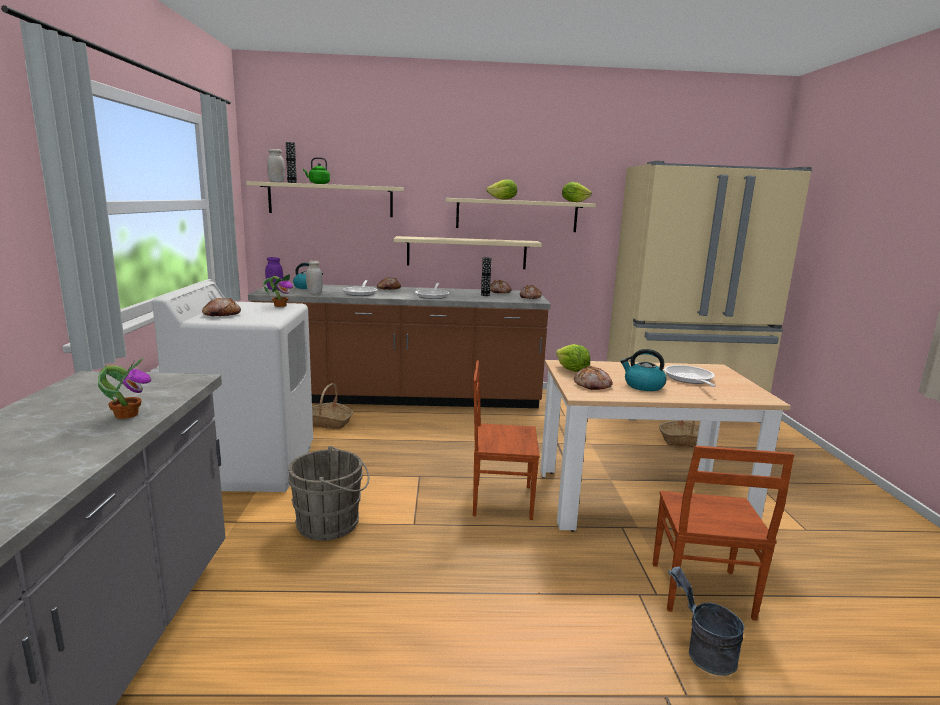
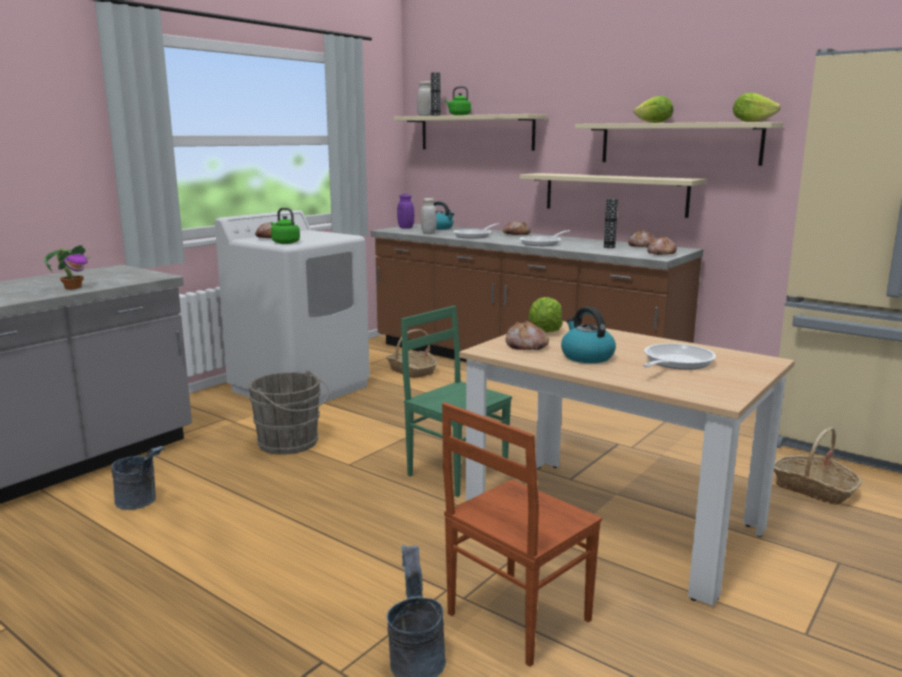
camera: 40 degrees right, 0 degrees up
potted plant [263,274,293,307] -> none
brown chair [473,360,540,520] -> green chair [401,306,512,497]
none -> grey bucket [111,446,165,510]
none -> green kettle [271,208,300,244]

